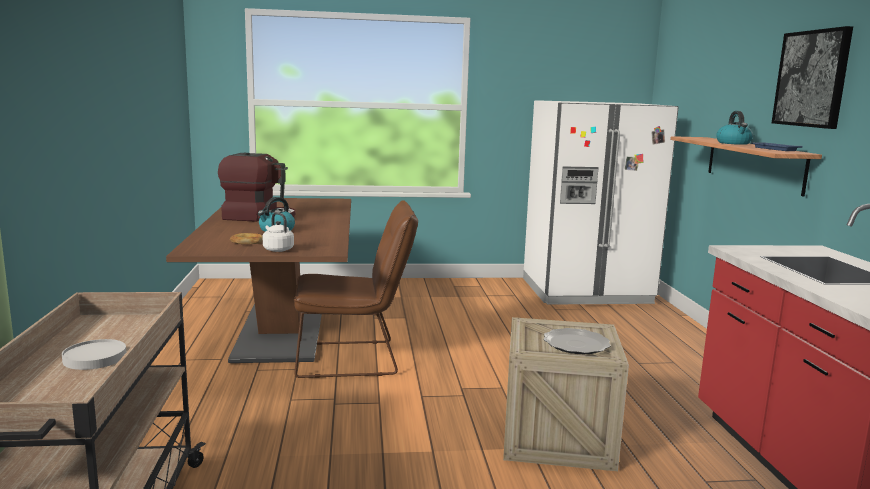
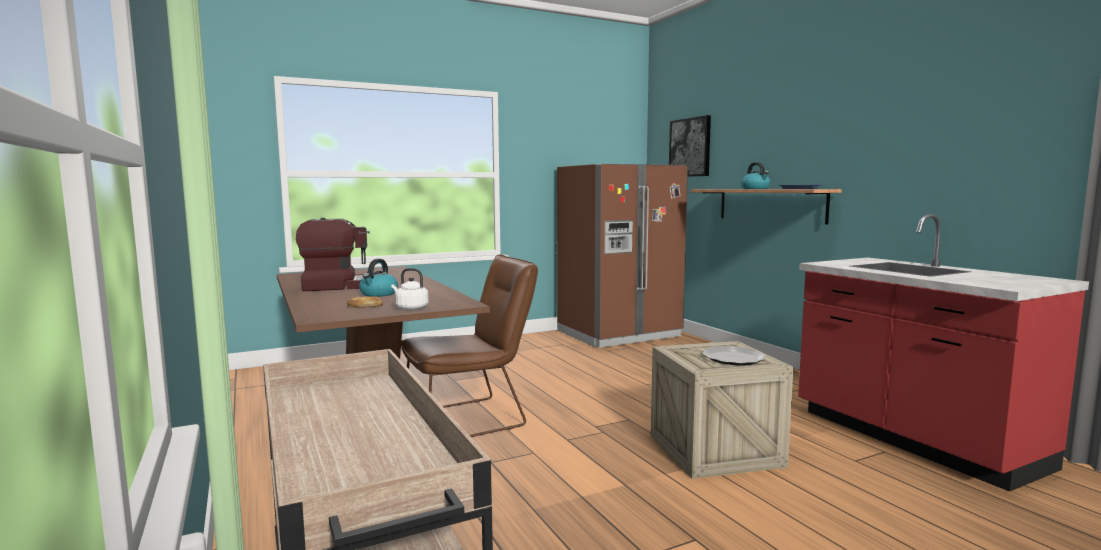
camera: 20 degrees left, 5 degrees down
white plate [62,339,126,370] -> none
white fridge [523,100,679,305] -> brown fridge [557,164,688,348]
picture [772,26,853,129] -> picture moved to [669,115,711,177]

